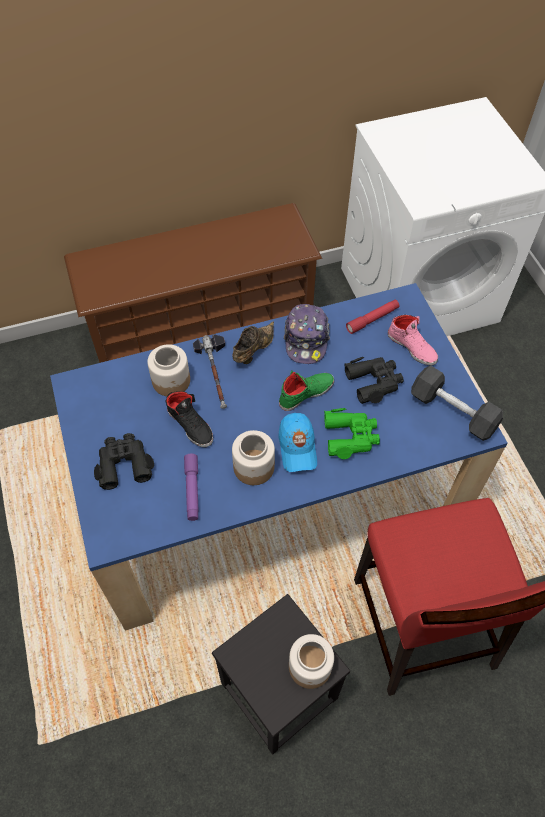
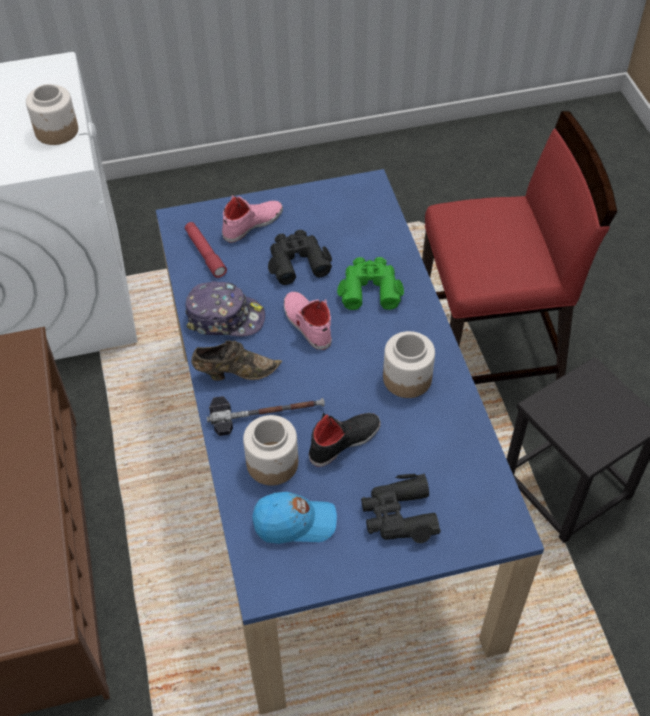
camera: 85 degrees left, 5 degrees down
purple flashlight [184,454,199,521] -> none
brown shoe [232,322,274,364] -> brown shoe turned 135 degrees clockwise [191,341,282,381]
green shoe [279,370,334,411] -> pink shoe [284,291,332,350]
blue cap [279,413,317,472] -> blue cap moved to [252,492,337,544]
jar [289,634,334,689] -> jar moved to [26,84,78,145]
black dumbbell [411,365,503,441] -> none

